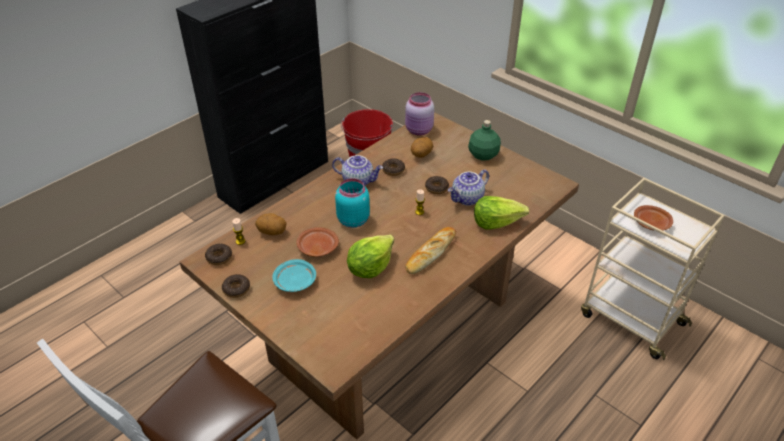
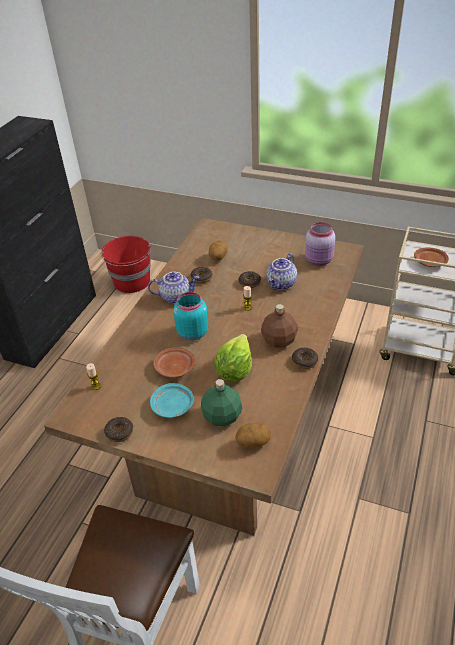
camera: 20 degrees left, 0 degrees up
donut [205,244,232,265] -> donut moved to [292,348,318,369]
potato [255,213,286,235] -> potato moved to [236,423,271,449]
pink jar [405,92,434,135] -> pink jar moved to [305,222,336,266]
bread [405,227,456,274] -> brown bottle [261,304,298,348]
green bottle [468,120,501,161] -> green bottle moved to [201,379,242,426]
lettuce [474,196,529,230] -> none

